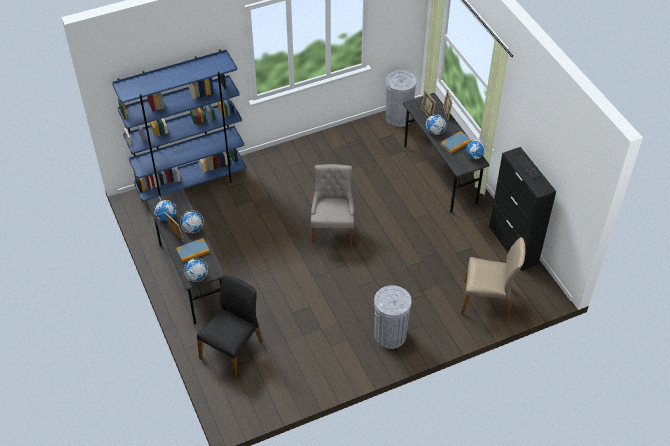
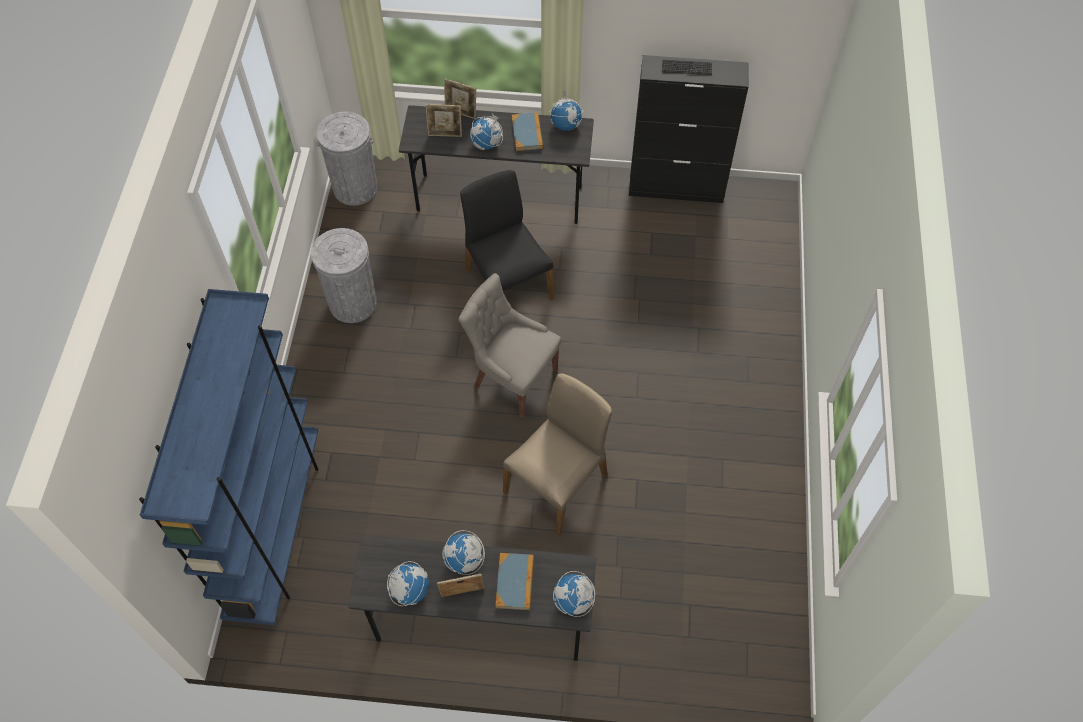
camera: 60 degrees left, 10 degrees up
black chair [197,275,263,379] -> black chair moved to [460,170,554,300]
grey trash can [374,285,412,349] -> grey trash can moved to [311,228,377,323]
beige chair [461,237,525,319] -> beige chair moved to [503,373,612,535]

